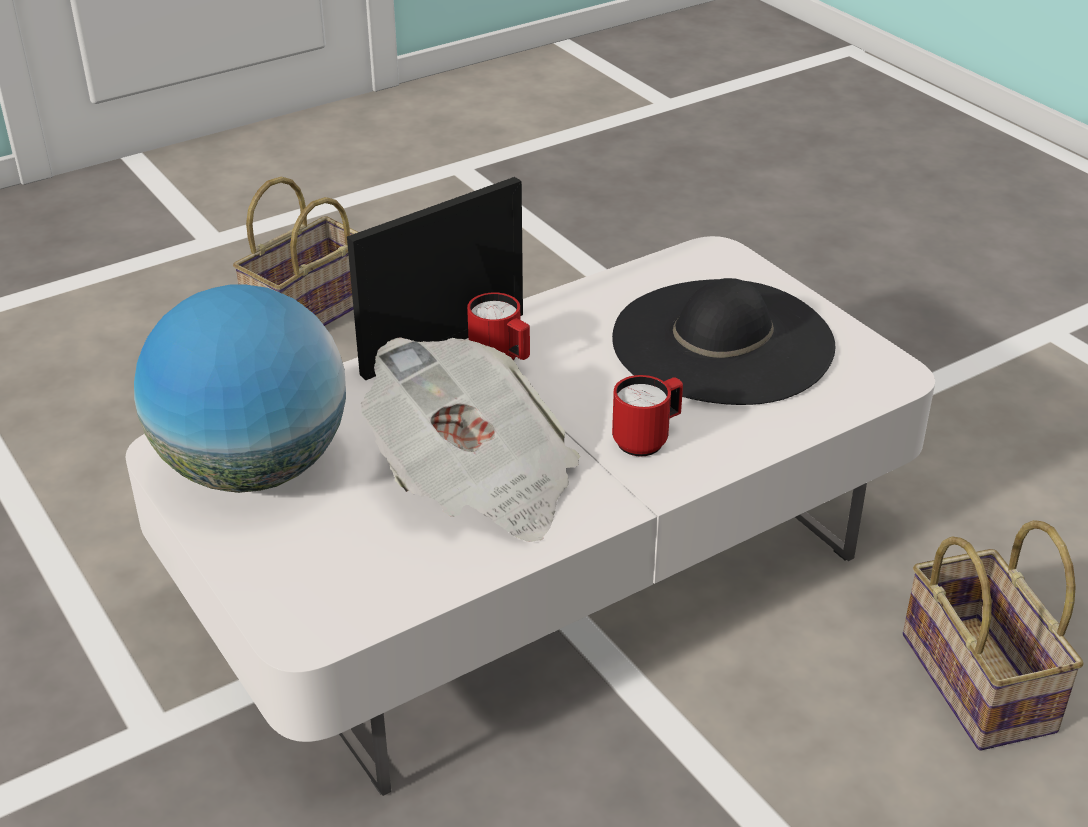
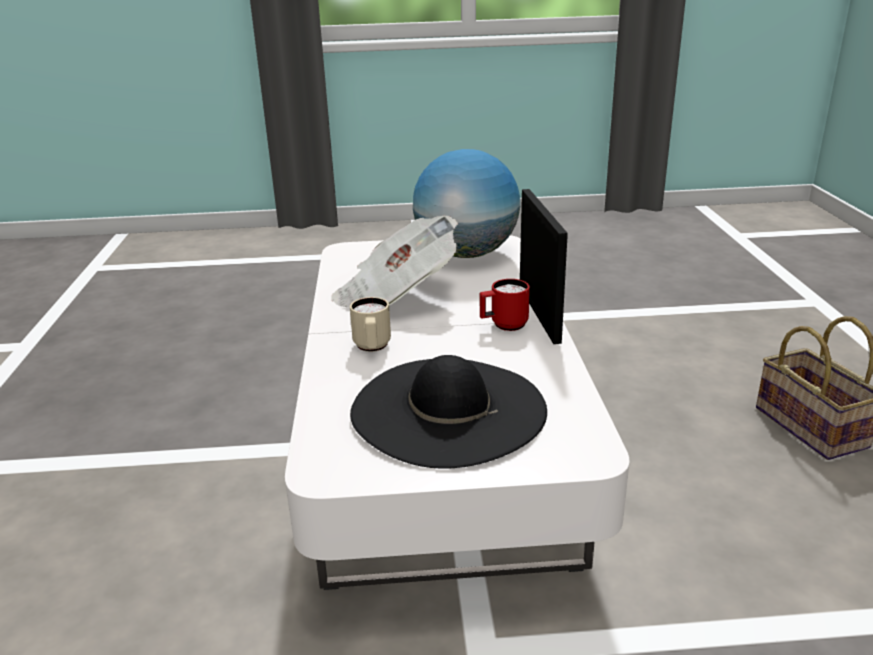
camera: 120 degrees right, 10 degrees down
red mug [612,375,683,456] -> beige mug [350,297,391,352]
basket [903,520,1084,750] -> none

